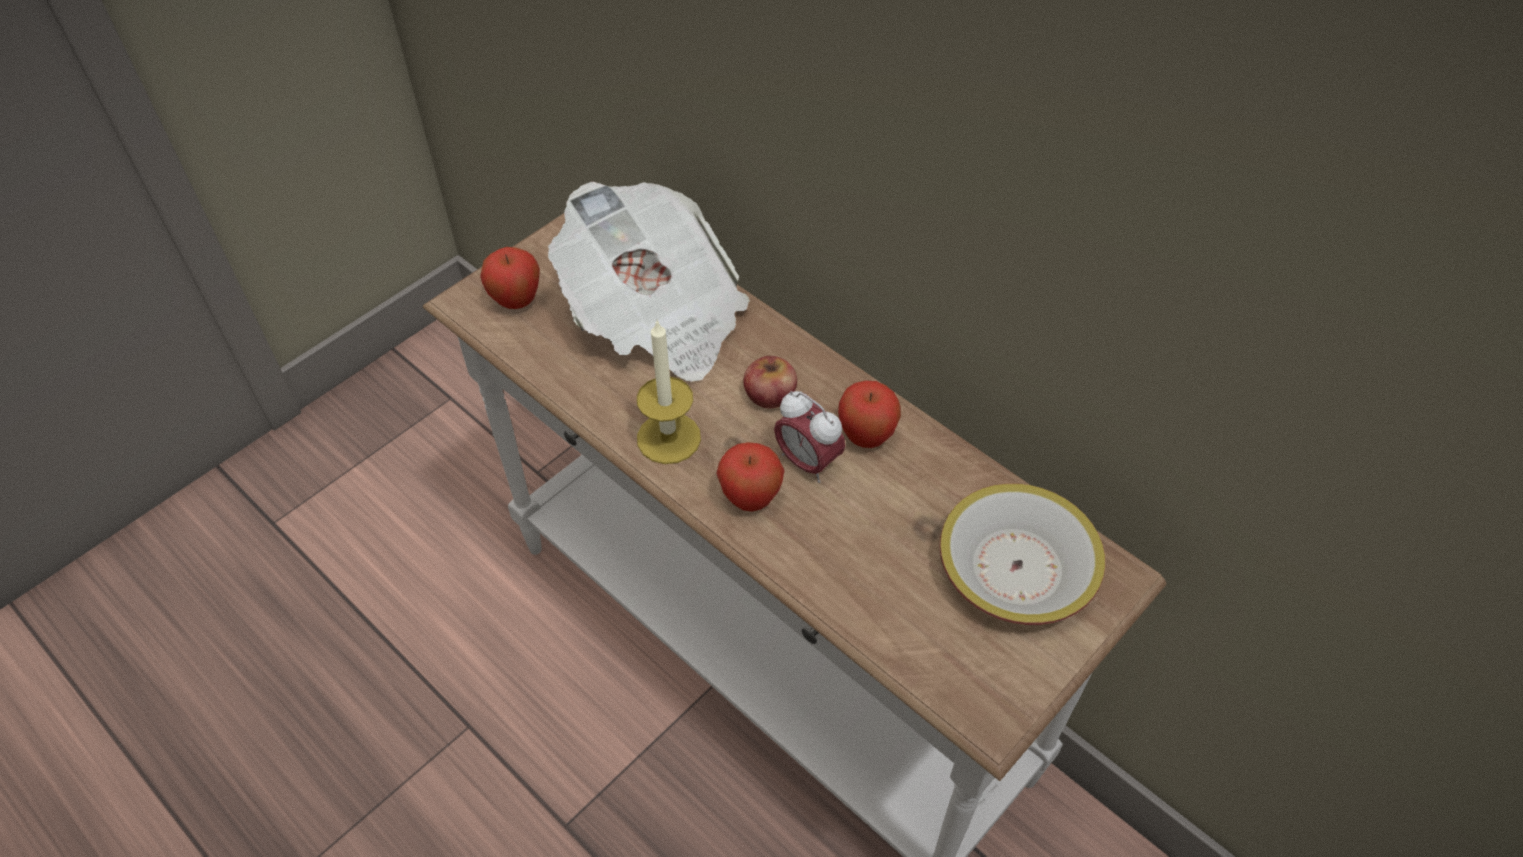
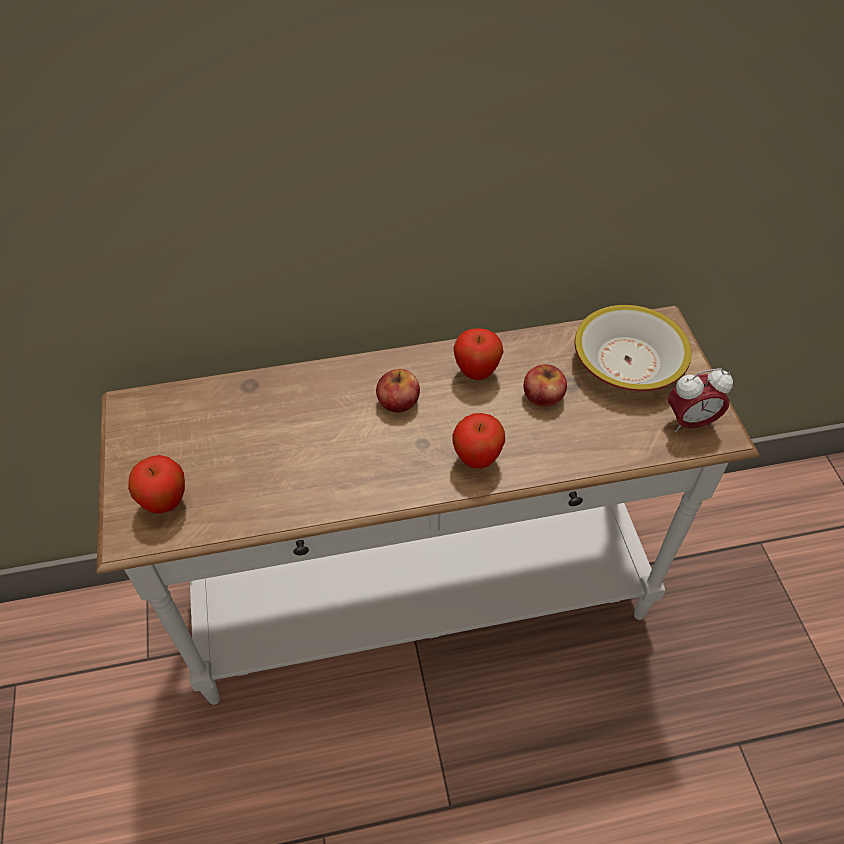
camera: 55 degrees left, 0 degrees up
newspaper [548,182,750,382] -> none
candle [637,320,701,464] -> none
alarm clock [774,391,845,483] -> alarm clock moved to [668,368,733,432]
none -> apple [523,364,567,407]

